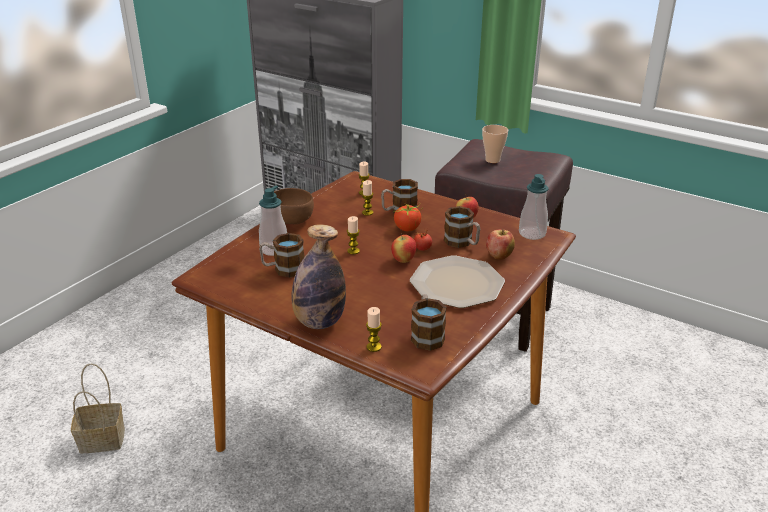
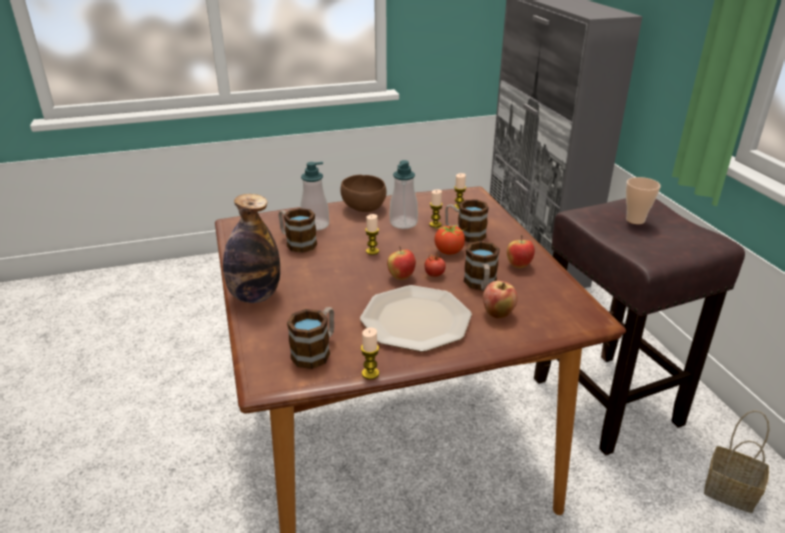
camera: 40 degrees right, 0 degrees up
basket [71,363,125,453] -> basket moved to [704,410,770,513]
candle [366,307,382,352] -> candle moved to [361,327,379,380]
soap dispenser [519,174,549,240] -> soap dispenser moved to [390,160,418,229]

